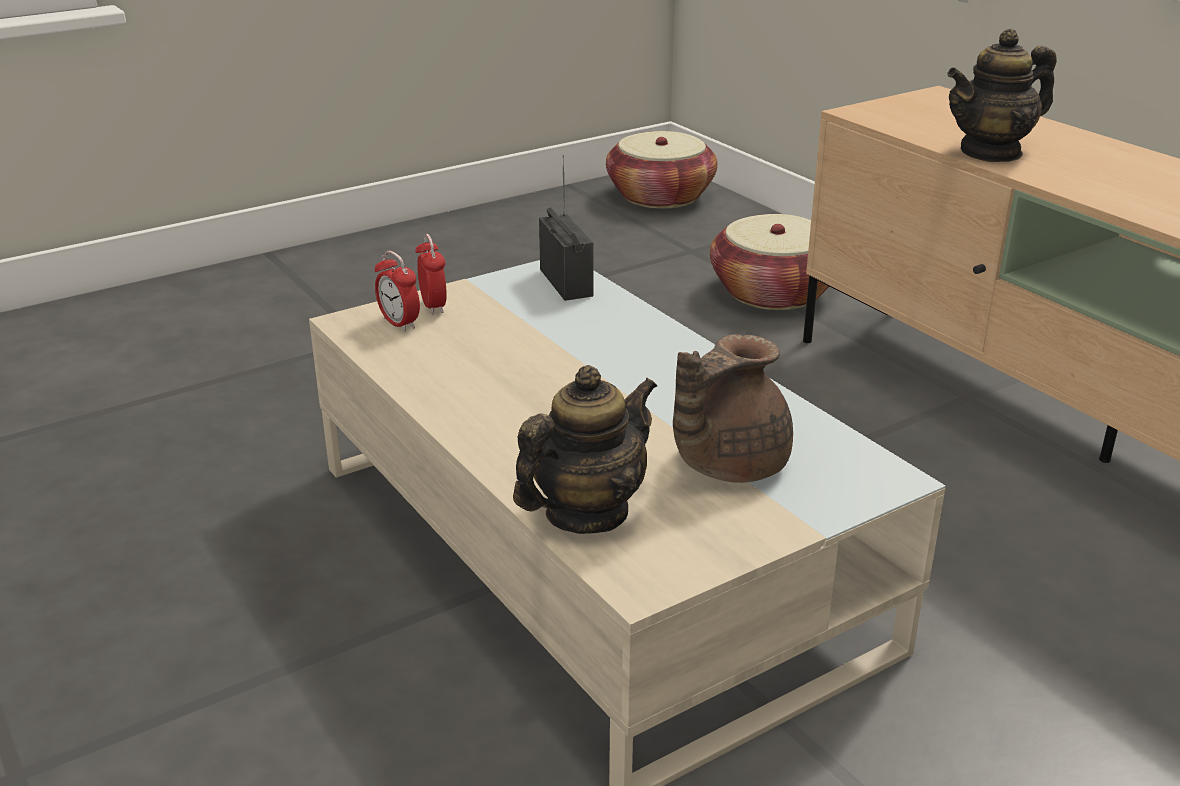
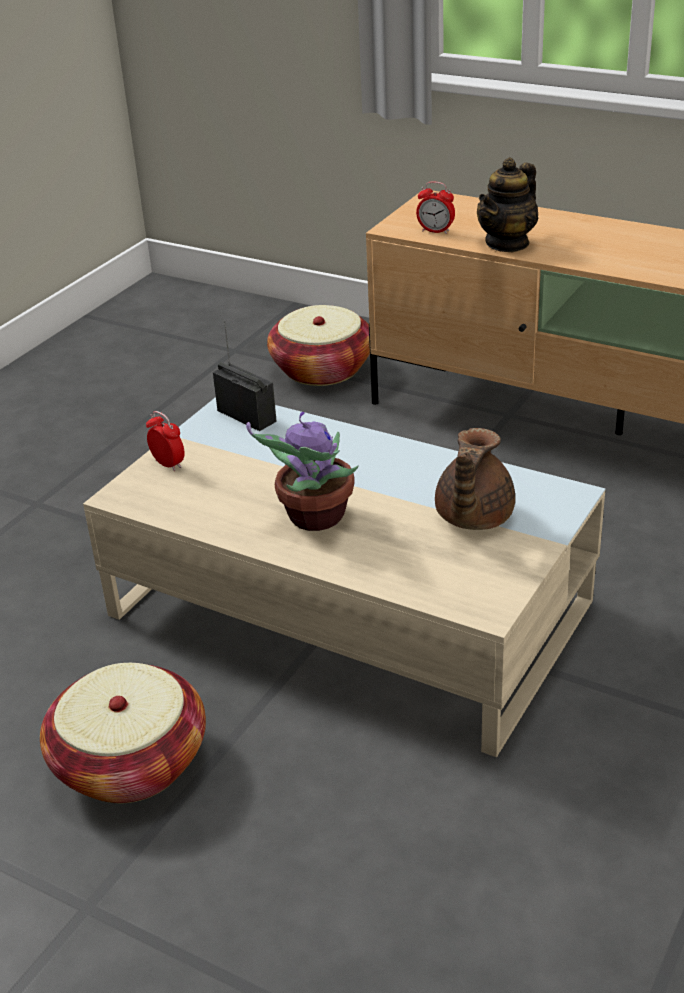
camera: 25 degrees left, 5 degrees up
alarm clock [375,250,420,331] -> alarm clock moved to [416,181,455,234]
teapot [513,365,657,534] -> none
basket [606,131,718,209] -> basket moved to [40,663,206,803]
none -> potted plant [246,412,359,531]

